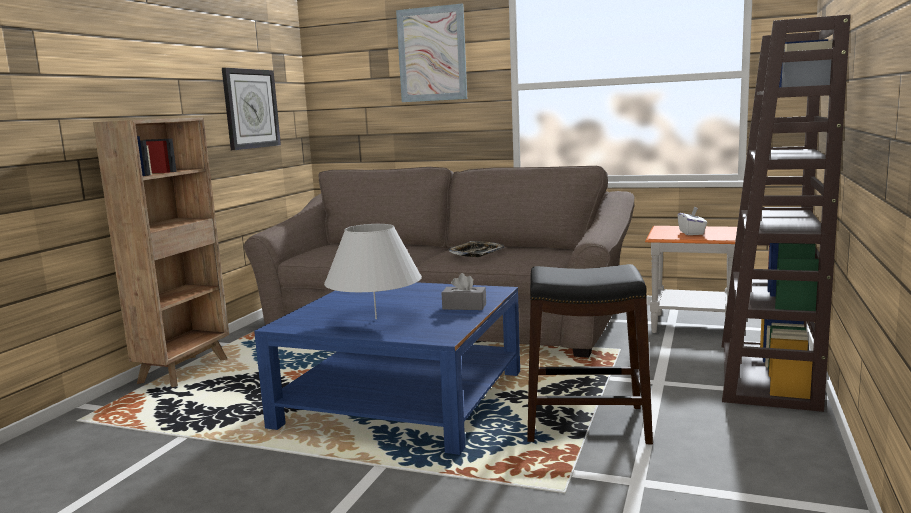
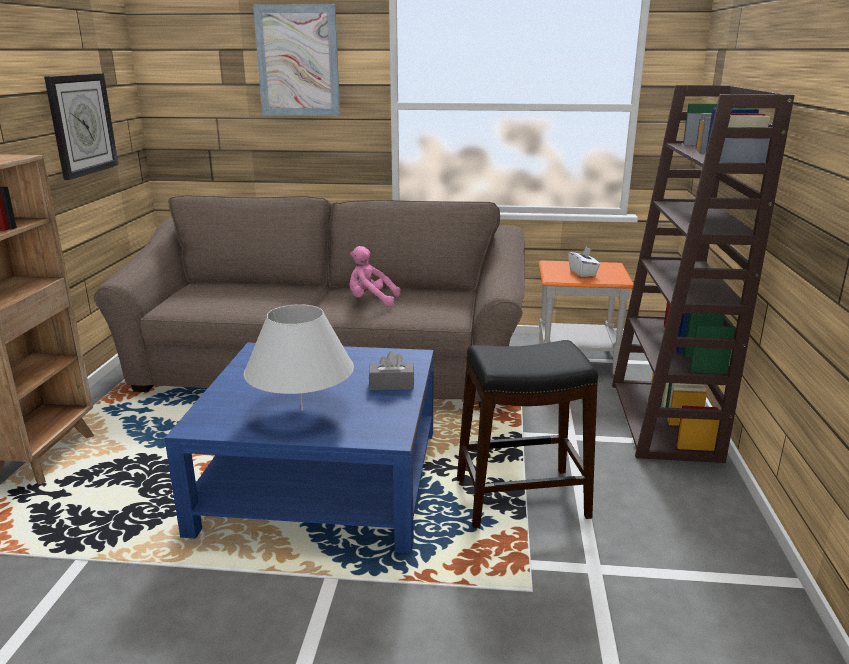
camera: 15 degrees left, 10 degrees up
tray [449,241,505,257] -> pink plush toy [349,246,401,306]

